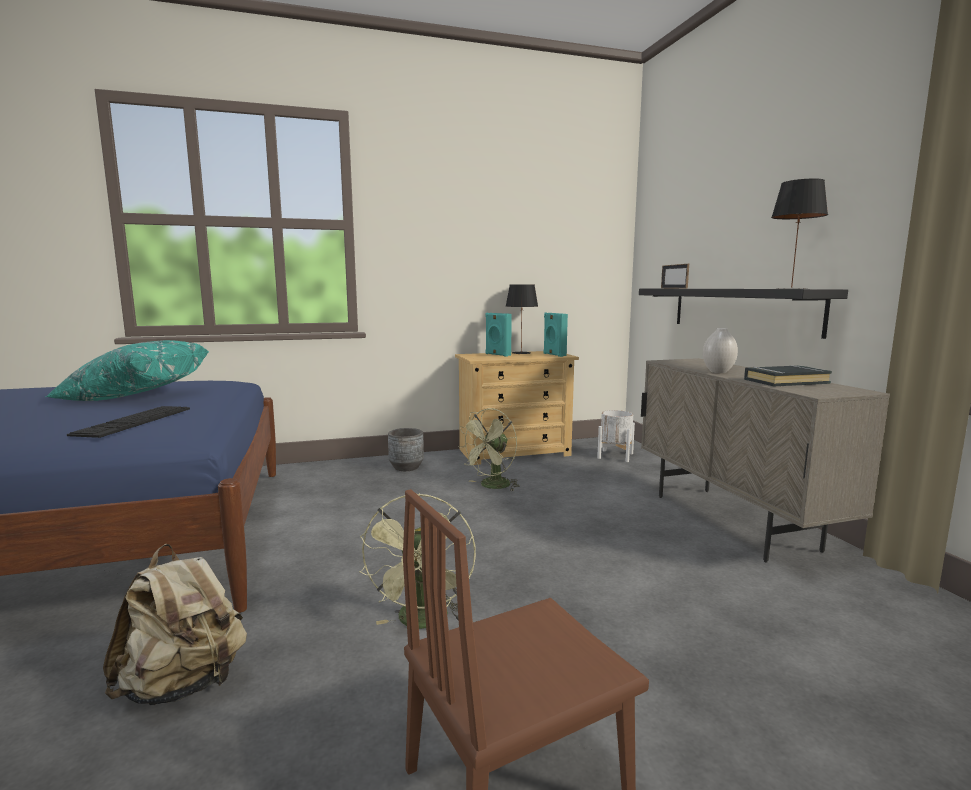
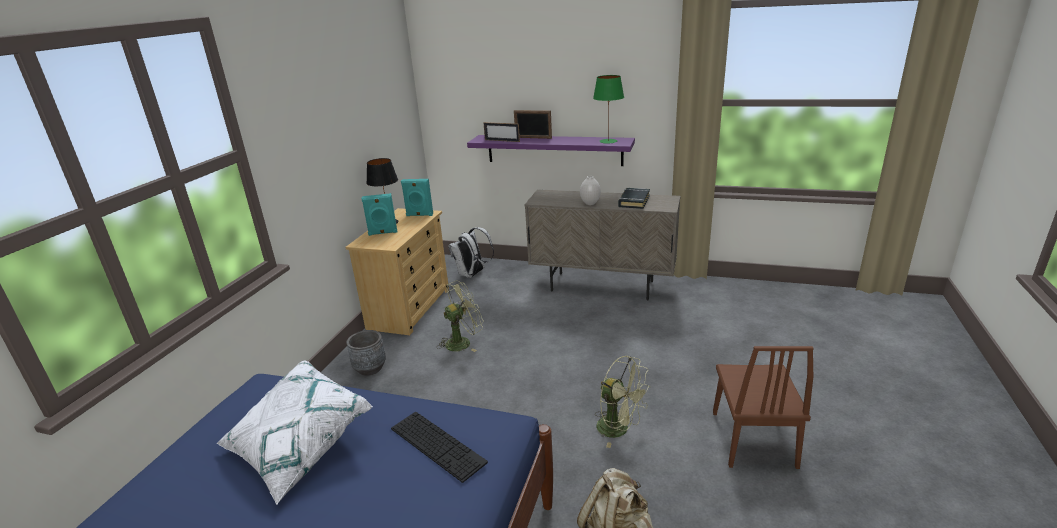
camera: 55 degrees left, 15 degrees up
turquoise pillow [46,340,209,401] -> white pillow [216,360,373,505]
green fan [458,408,520,491] -> green fan turned 105 degrees counterclockwise [437,280,484,352]
white planter [597,410,635,462] -> white backpack [448,227,494,278]
black shelf [639,289,848,339] -> purple shelf [467,135,635,166]
black table lamp [771,178,828,289] -> green table lamp [593,75,624,143]
none -> picture frame [514,110,552,139]

